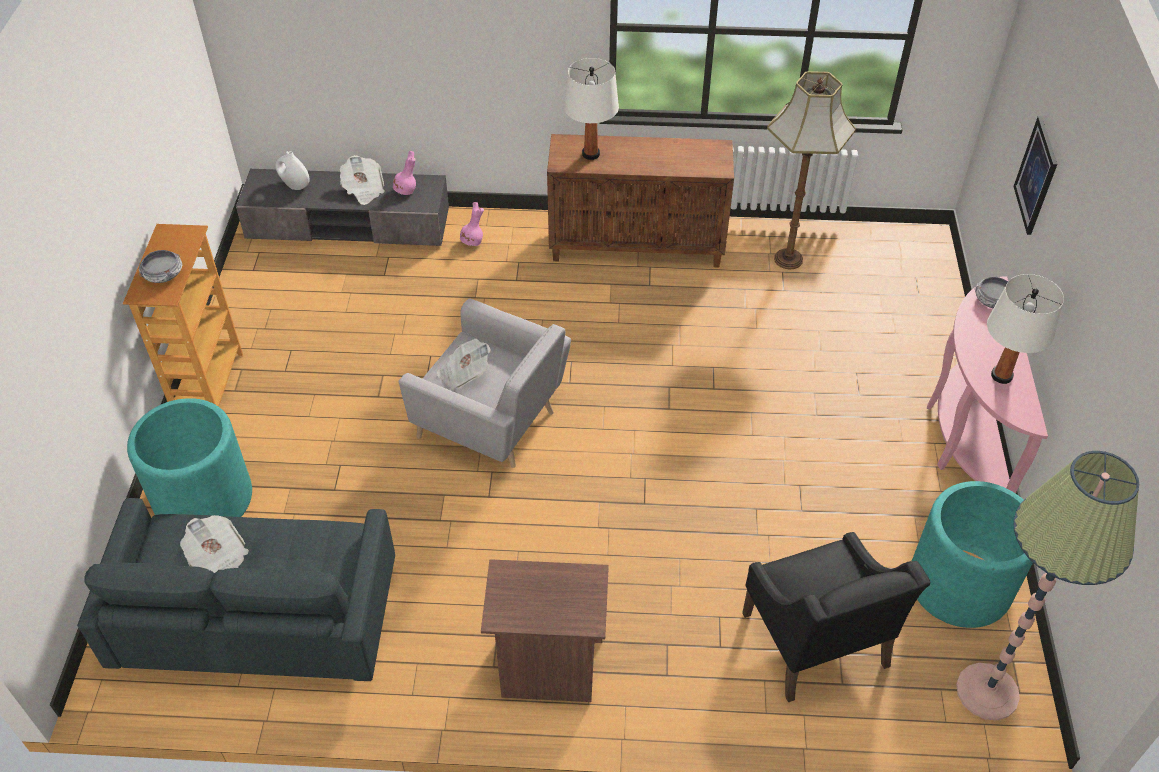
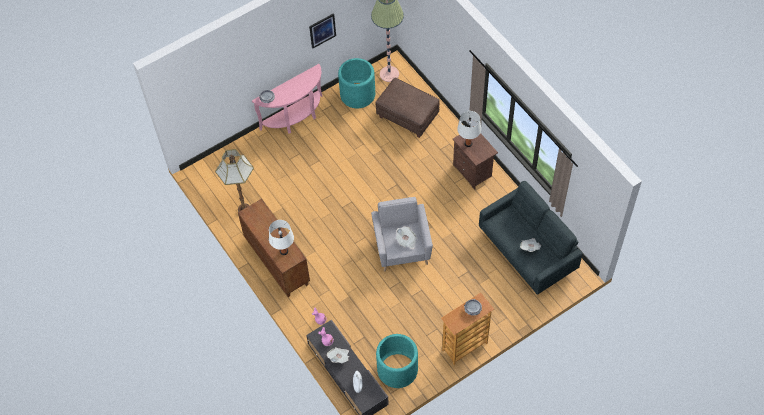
camera: 125 degrees left, 10 degrees up
turquoise planter [127,398,252,517] -> turquoise planter moved to [376,334,418,388]
black armchair [742,532,930,702] -> brown ottoman [376,77,440,138]
white table lamp [987,274,1064,384] -> white table lamp moved to [457,111,481,147]
picture [1013,116,1057,235] -> picture moved to [309,13,336,49]

